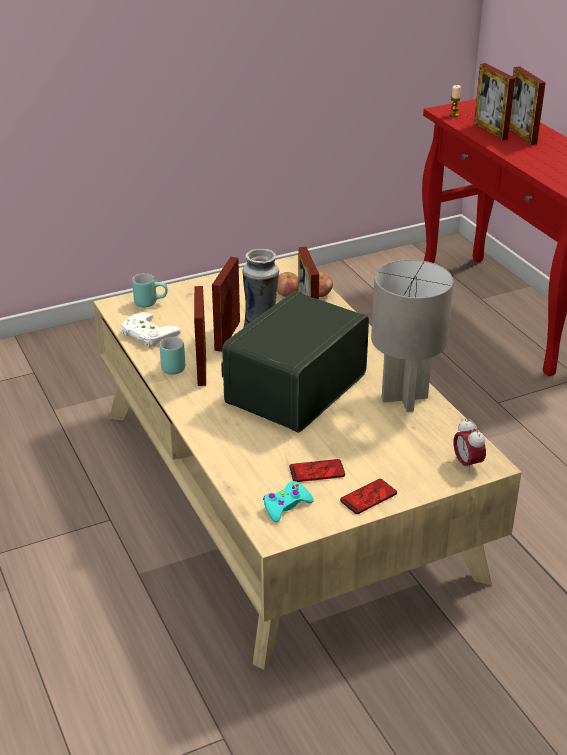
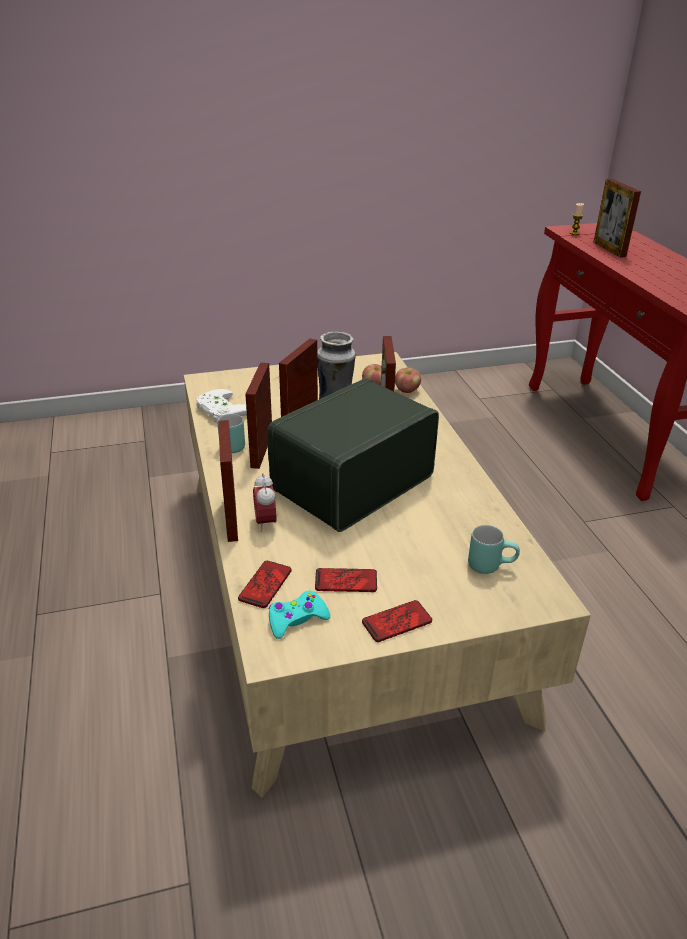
camera: 10 degrees right, 0 degrees up
turquoise mug [132,273,168,307] -> turquoise mug moved to [468,525,520,574]
grey table lamp [371,259,454,412] -> none
alarm clock [453,418,486,473] -> alarm clock moved to [253,473,276,532]
picture frame [509,66,546,145] -> picture frame moved to [218,420,238,542]
none -> phone [238,561,292,608]

